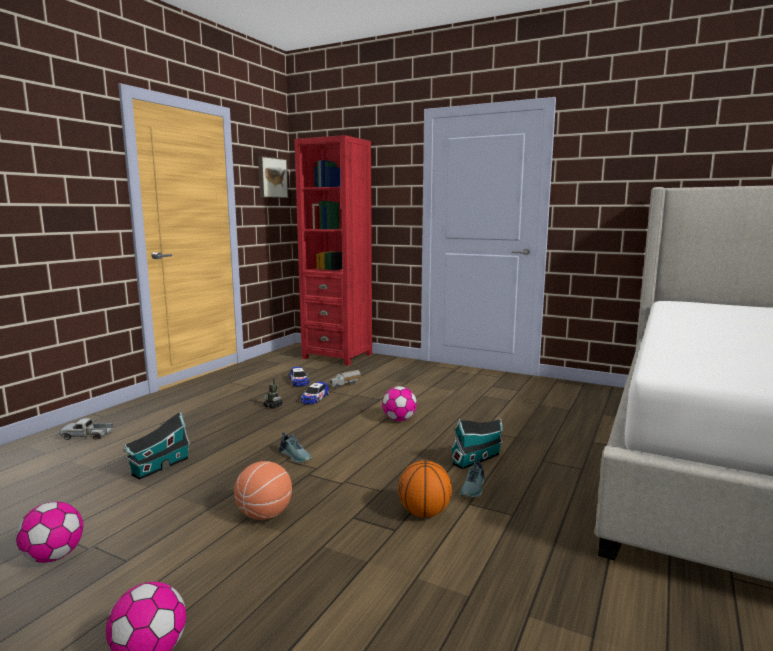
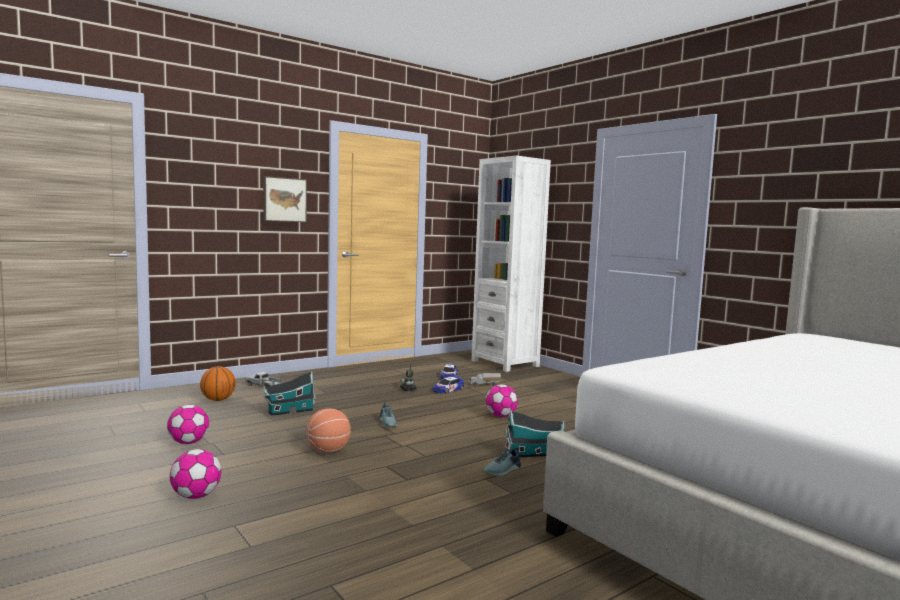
camera: 25 degrees right, 5 degrees down
picture [258,156,288,198] -> picture moved to [263,176,307,222]
red bookcase [294,135,372,366] -> white bookcase [471,156,551,372]
basketball [398,460,452,517] -> basketball moved to [200,366,236,401]

